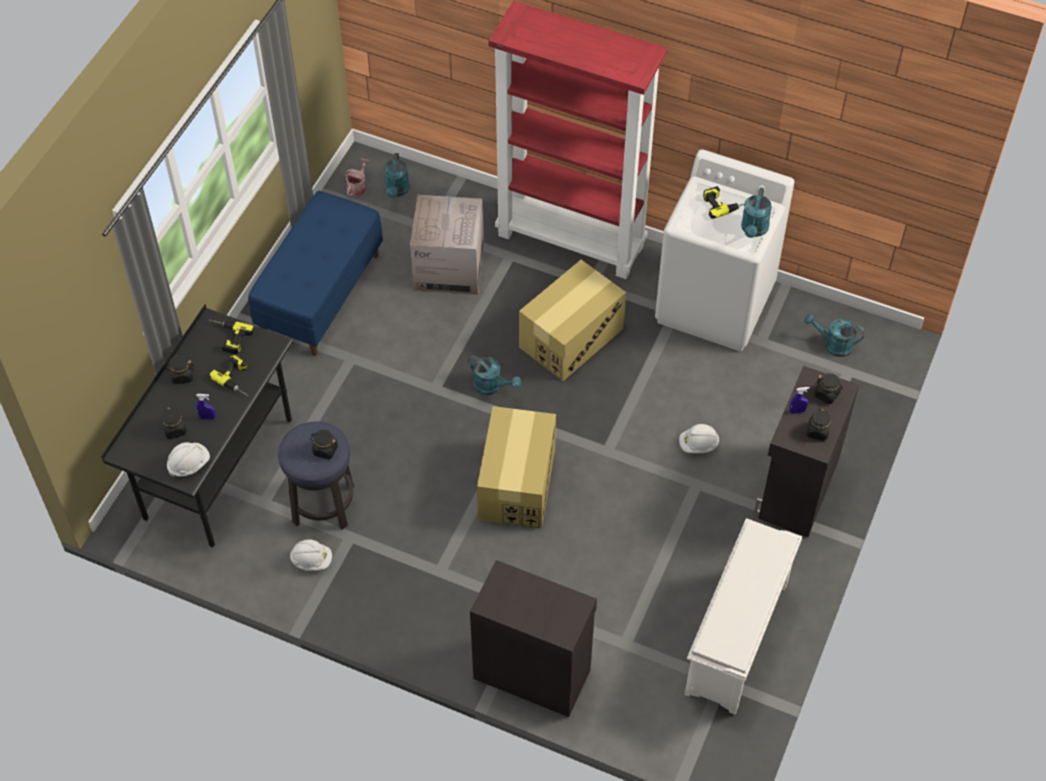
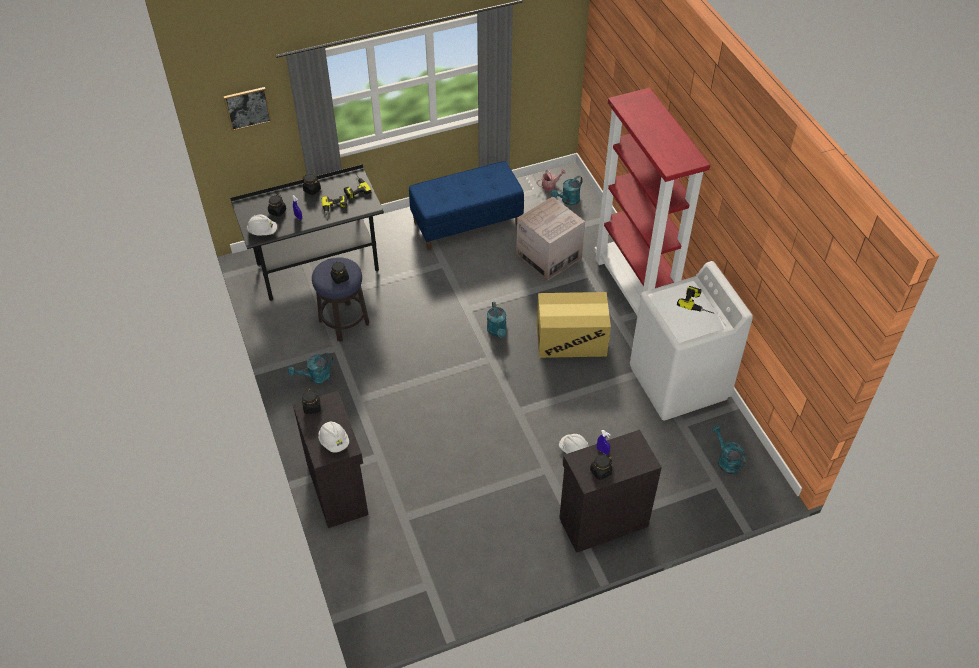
camera: 45 degrees right, 5 degrees down
white hard hat [290,539,332,570] -> white hard hat moved to [318,421,349,453]
cardboard box [477,406,556,528] -> none
white shoe rack [685,518,802,715] -> none
turquoise watering can [741,187,772,238] -> turquoise watering can moved to [288,353,333,384]
black jar [814,373,843,404] -> black jar moved to [302,389,321,414]
none -> picture [223,87,272,131]

